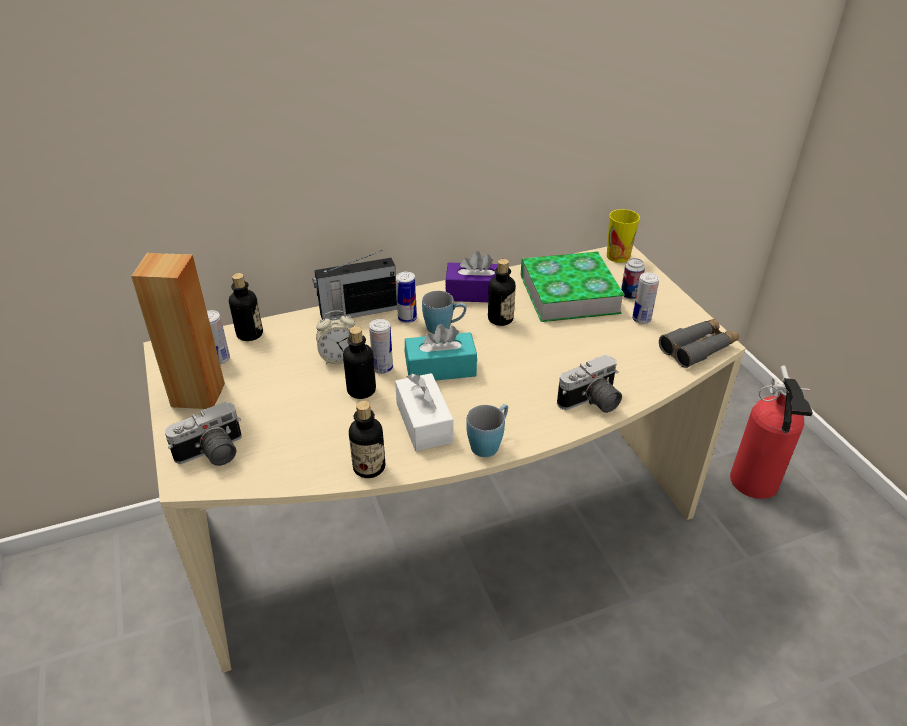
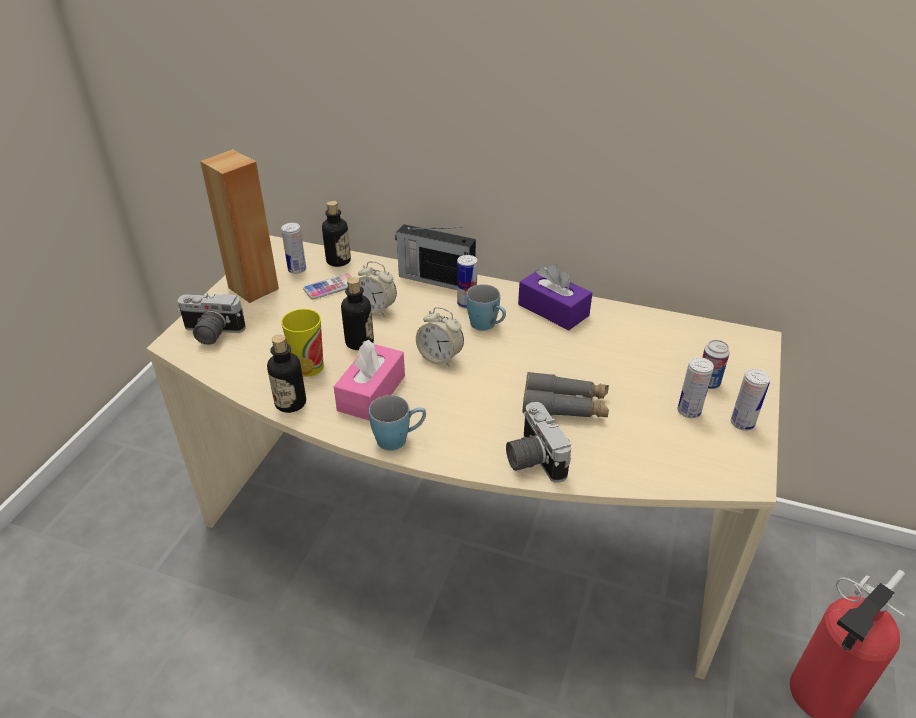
camera: 40 degrees right, 0 degrees up
can [369,319,393,374] -> can moved to [731,368,771,431]
white tissue box [395,373,453,451] -> pink tissue box [334,340,405,421]
turquoise tissue box [405,324,477,381] -> alarm clock [416,307,464,367]
bottle [488,259,516,326] -> none
book [521,252,625,322] -> none
camera [557,354,622,413] -> camera turned 60 degrees clockwise [506,402,571,483]
cup [607,209,640,263] -> cup moved to [281,309,324,377]
grey binoculars [659,318,739,368] -> grey binoculars moved to [523,372,609,417]
none -> phone [303,274,352,300]

